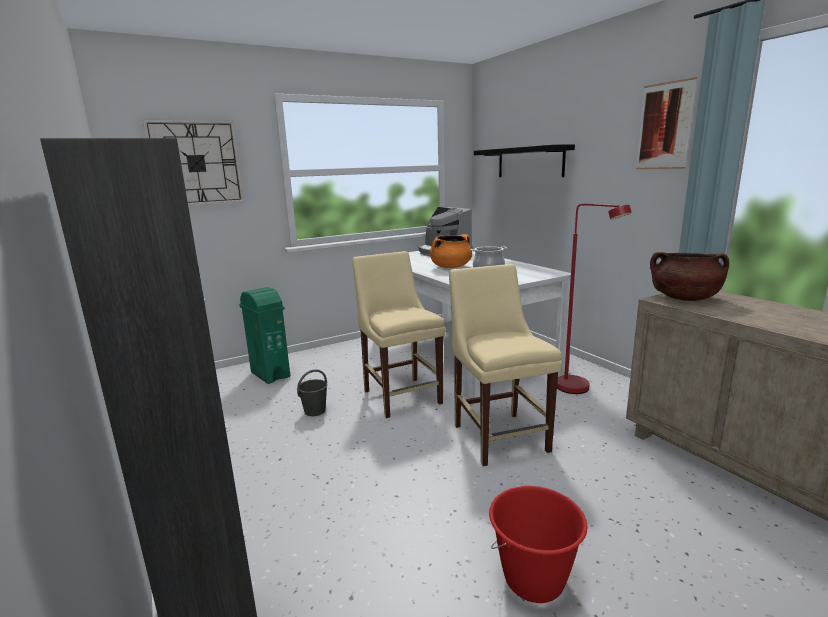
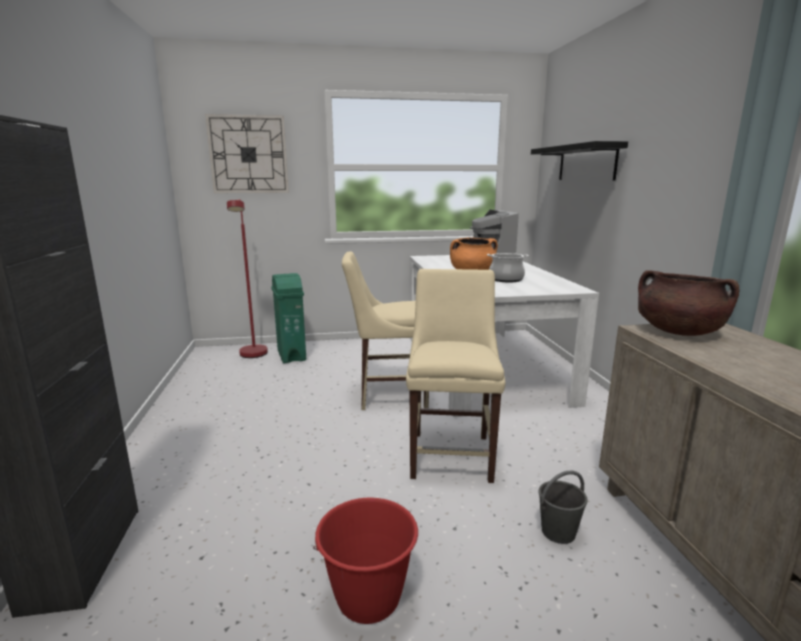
camera: 20 degrees right, 0 degrees up
grey bucket [297,369,327,416] -> grey bucket moved to [539,471,588,544]
beige chair [352,251,446,418] -> beige chair turned 90 degrees counterclockwise [342,251,429,410]
red floor lamp [557,204,632,394] -> red floor lamp moved to [227,199,268,358]
picture [636,77,697,169] -> none

